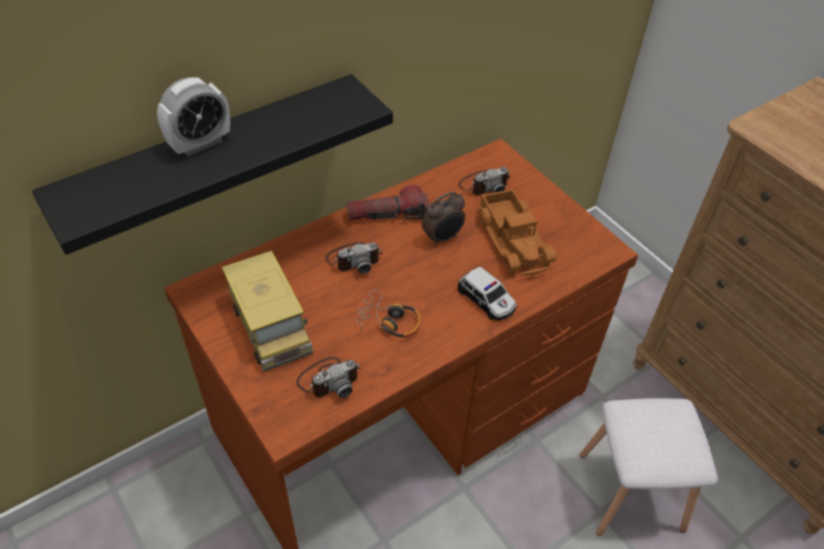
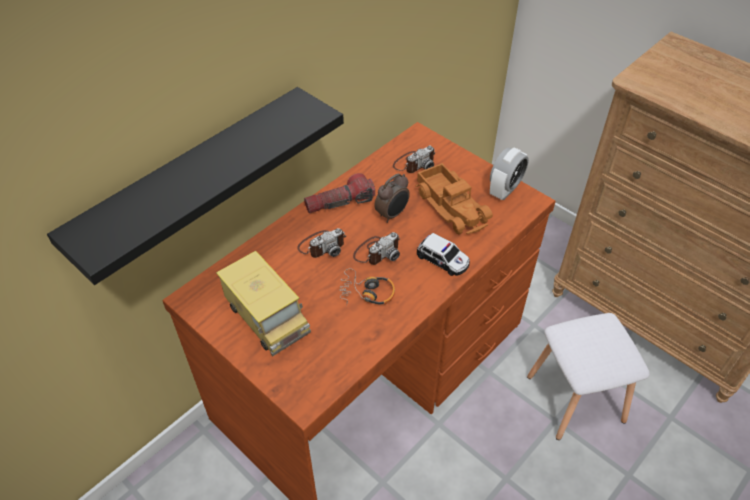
camera: 10 degrees left, 0 degrees up
alarm clock [157,78,230,157] -> alarm clock moved to [490,147,529,200]
camera [296,357,361,398] -> camera moved to [353,232,400,265]

